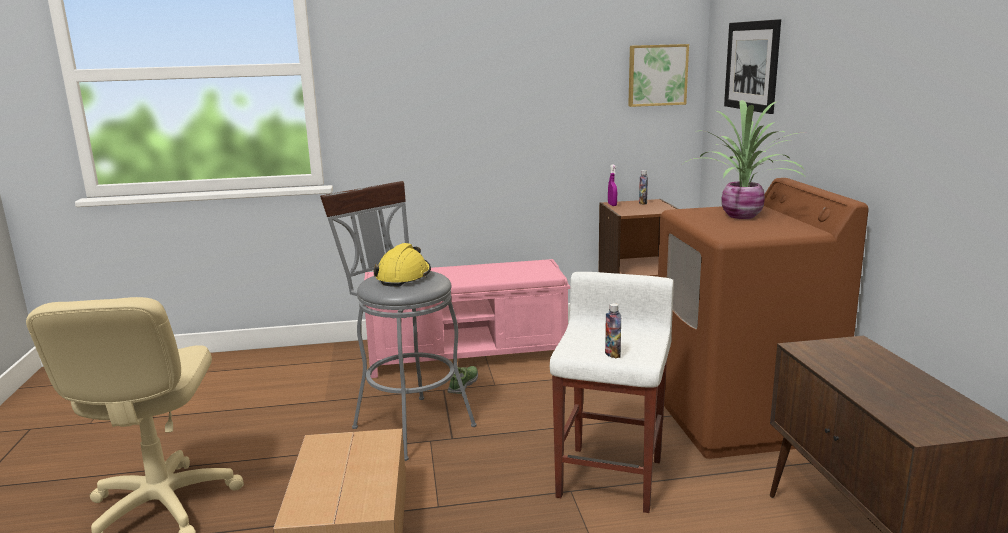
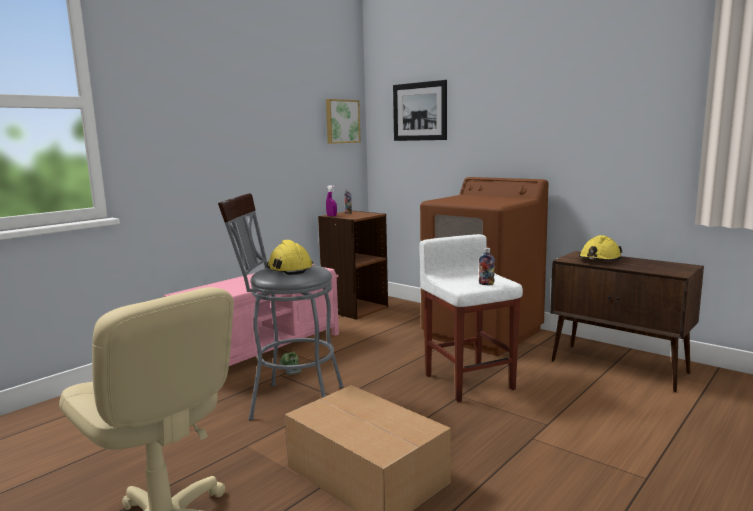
camera: 40 degrees left, 5 degrees down
potted plant [684,100,806,219] -> none
none -> yellow hard hat [579,235,623,261]

